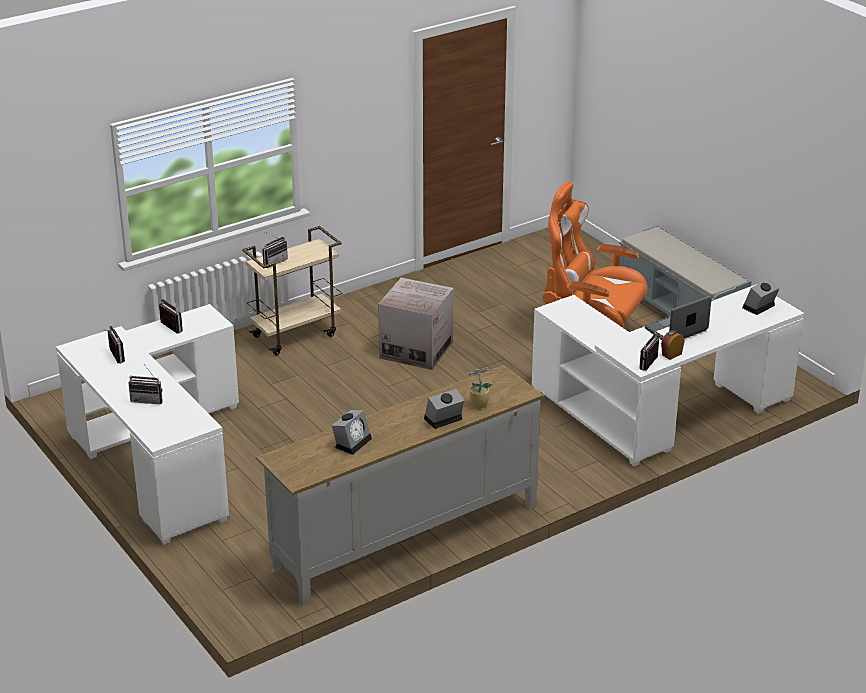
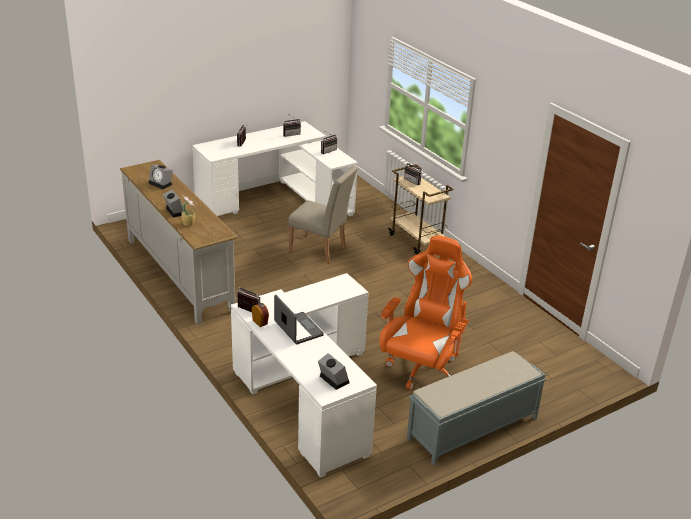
camera: 90 degrees right, 0 degrees up
cardboard box [378,278,453,370] -> none
none -> beige chair [288,166,357,264]

